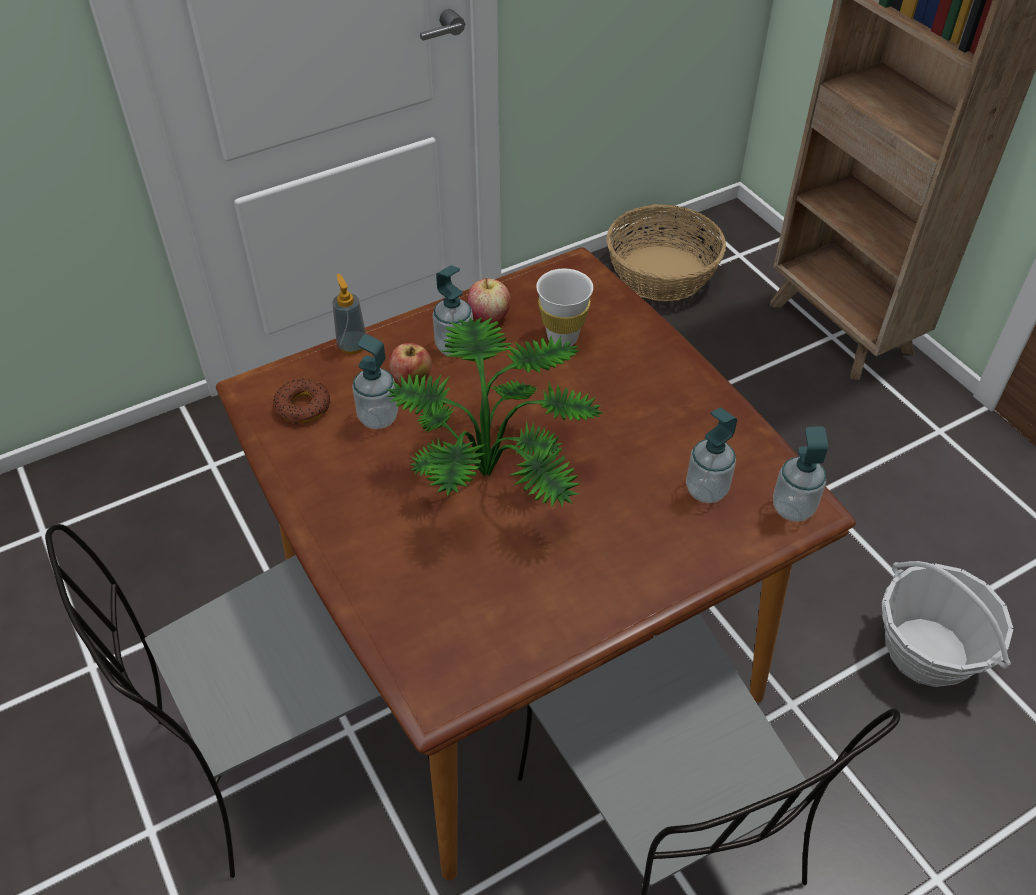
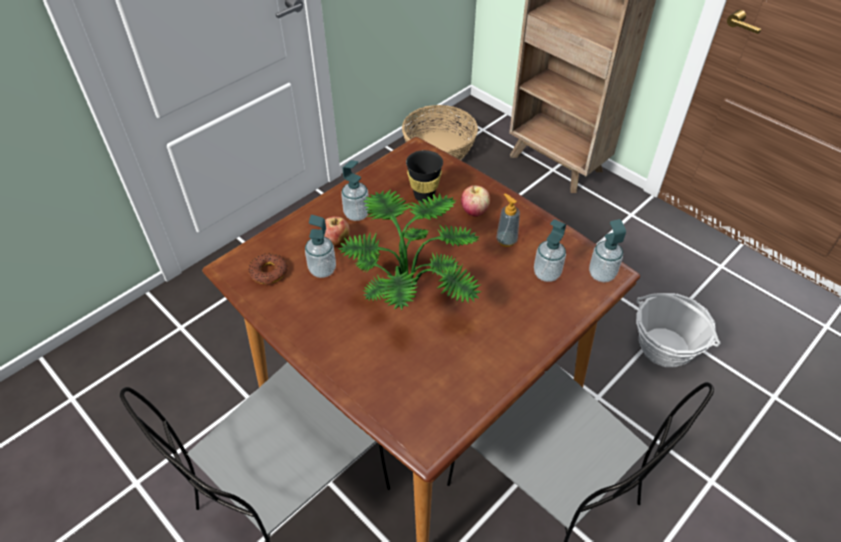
camera: 15 degrees left, 0 degrees up
soap dispenser [332,274,366,354] -> soap dispenser moved to [496,194,520,247]
apple [467,277,511,325] -> apple moved to [461,185,490,217]
white cup [536,269,593,347] -> black cup [406,150,443,202]

